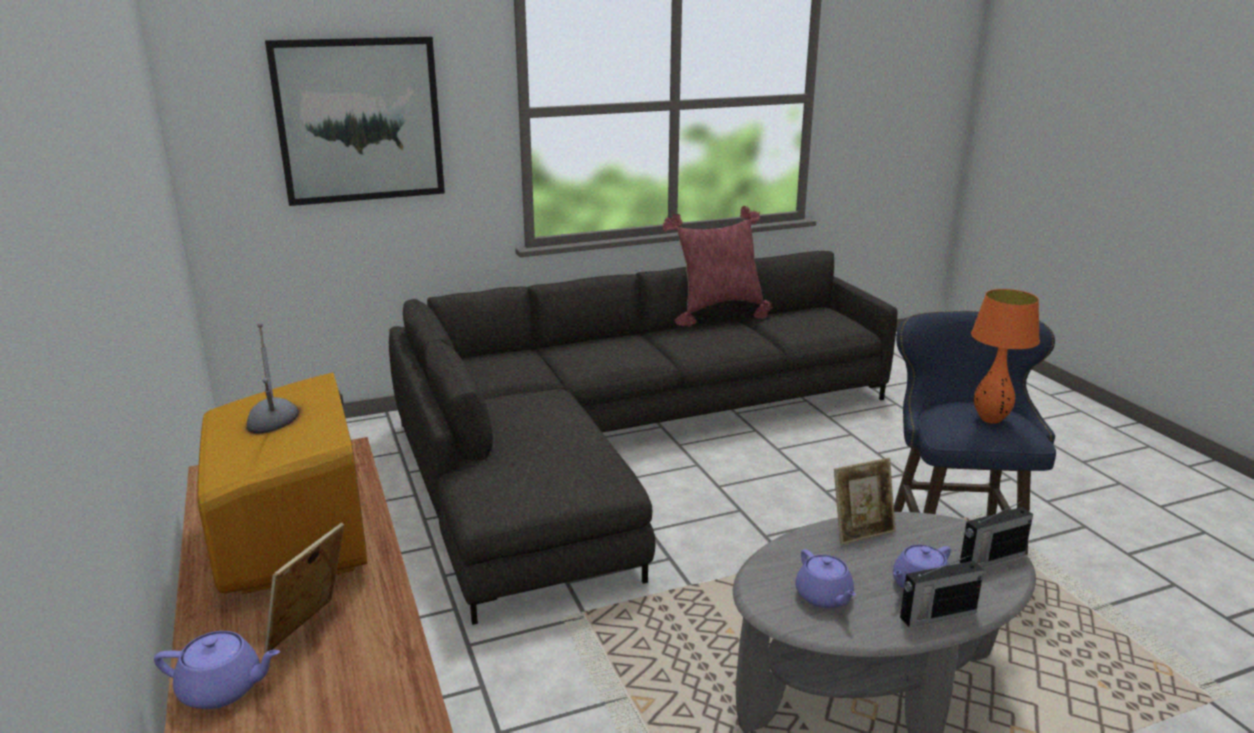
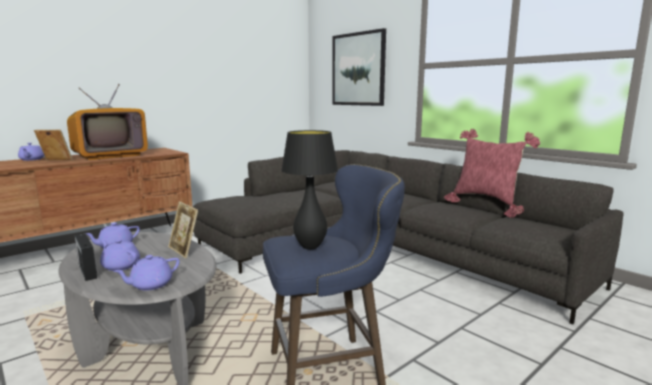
camera: 70 degrees right, 10 degrees down
radio [960,501,1033,567] -> purple teapot [113,255,180,291]
orange table lamp [971,289,1040,423] -> black table lamp [281,130,338,249]

